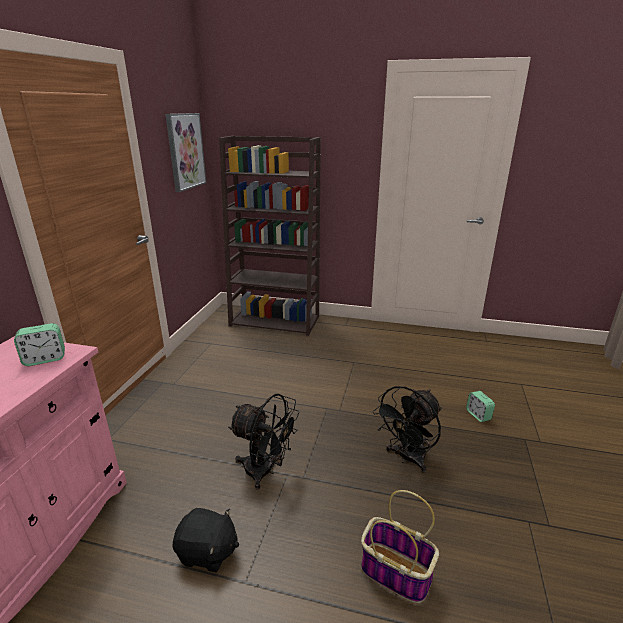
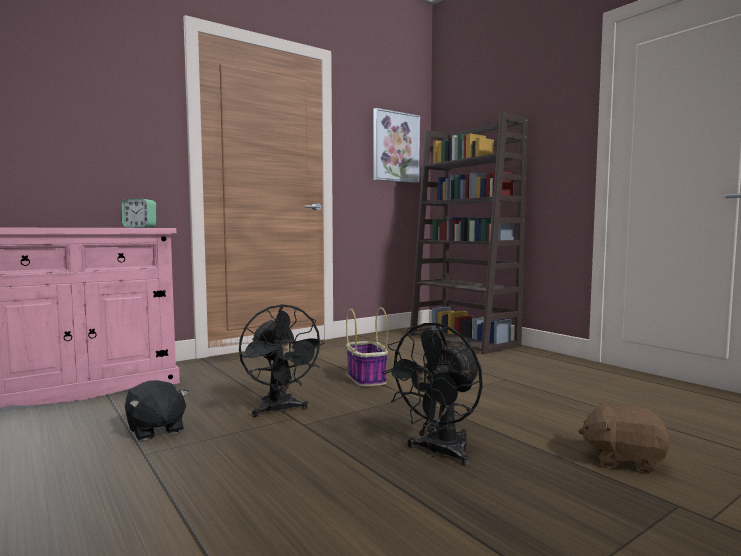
camera: 40 degrees right, 20 degrees down
basket [361,490,439,603] -> basket moved to [346,307,388,387]
black fan [373,386,441,473] -> black fan turned 45 degrees counterclockwise [382,322,483,466]
alarm clock [466,391,495,422] -> brown plush toy [578,403,670,473]

